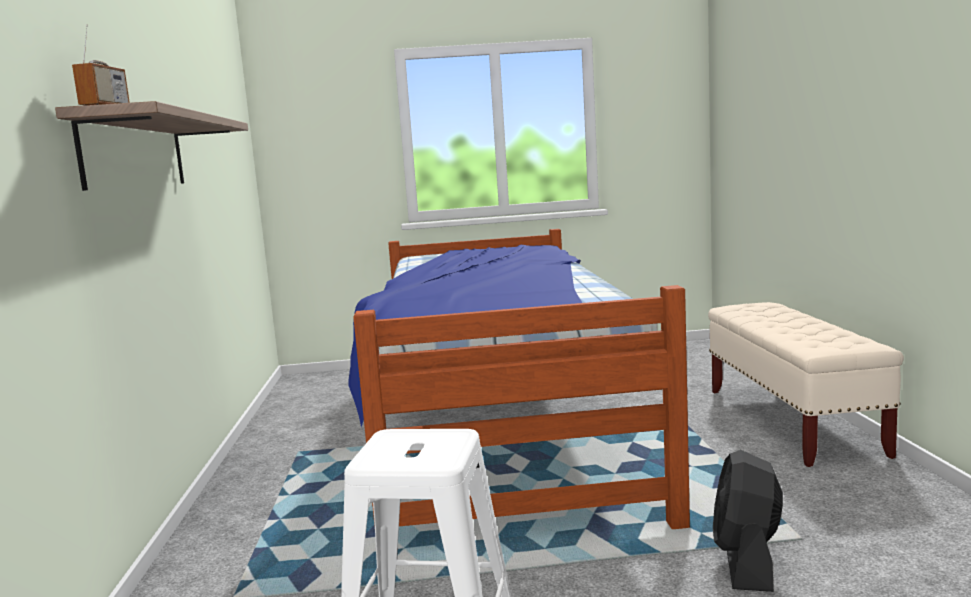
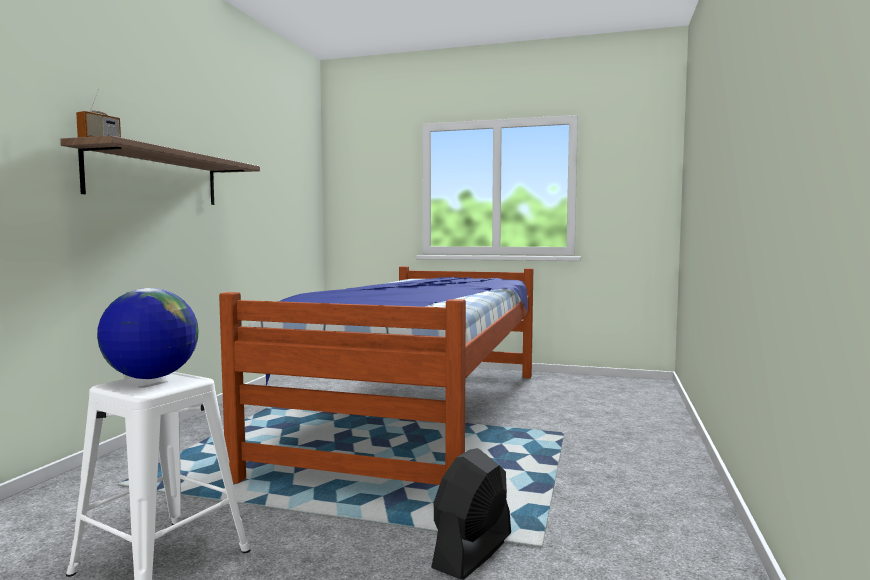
camera: 20 degrees right, 5 degrees down
beige bench [708,302,904,467] -> none
none -> globe [97,288,199,379]

